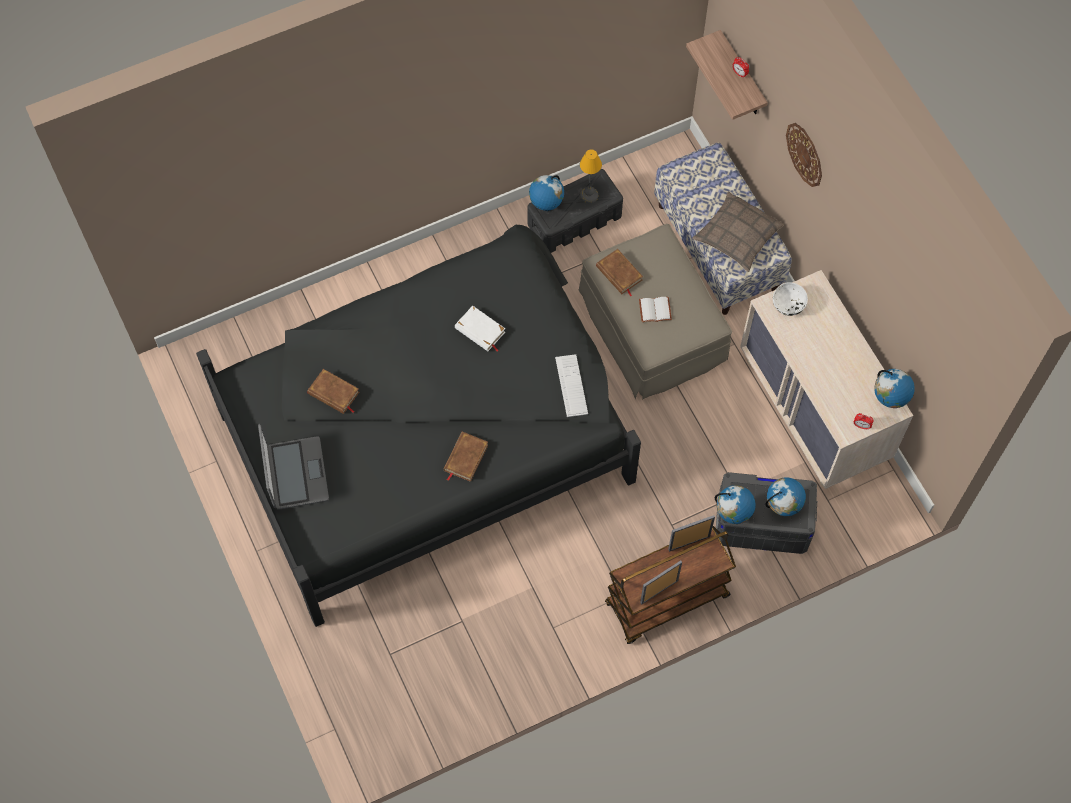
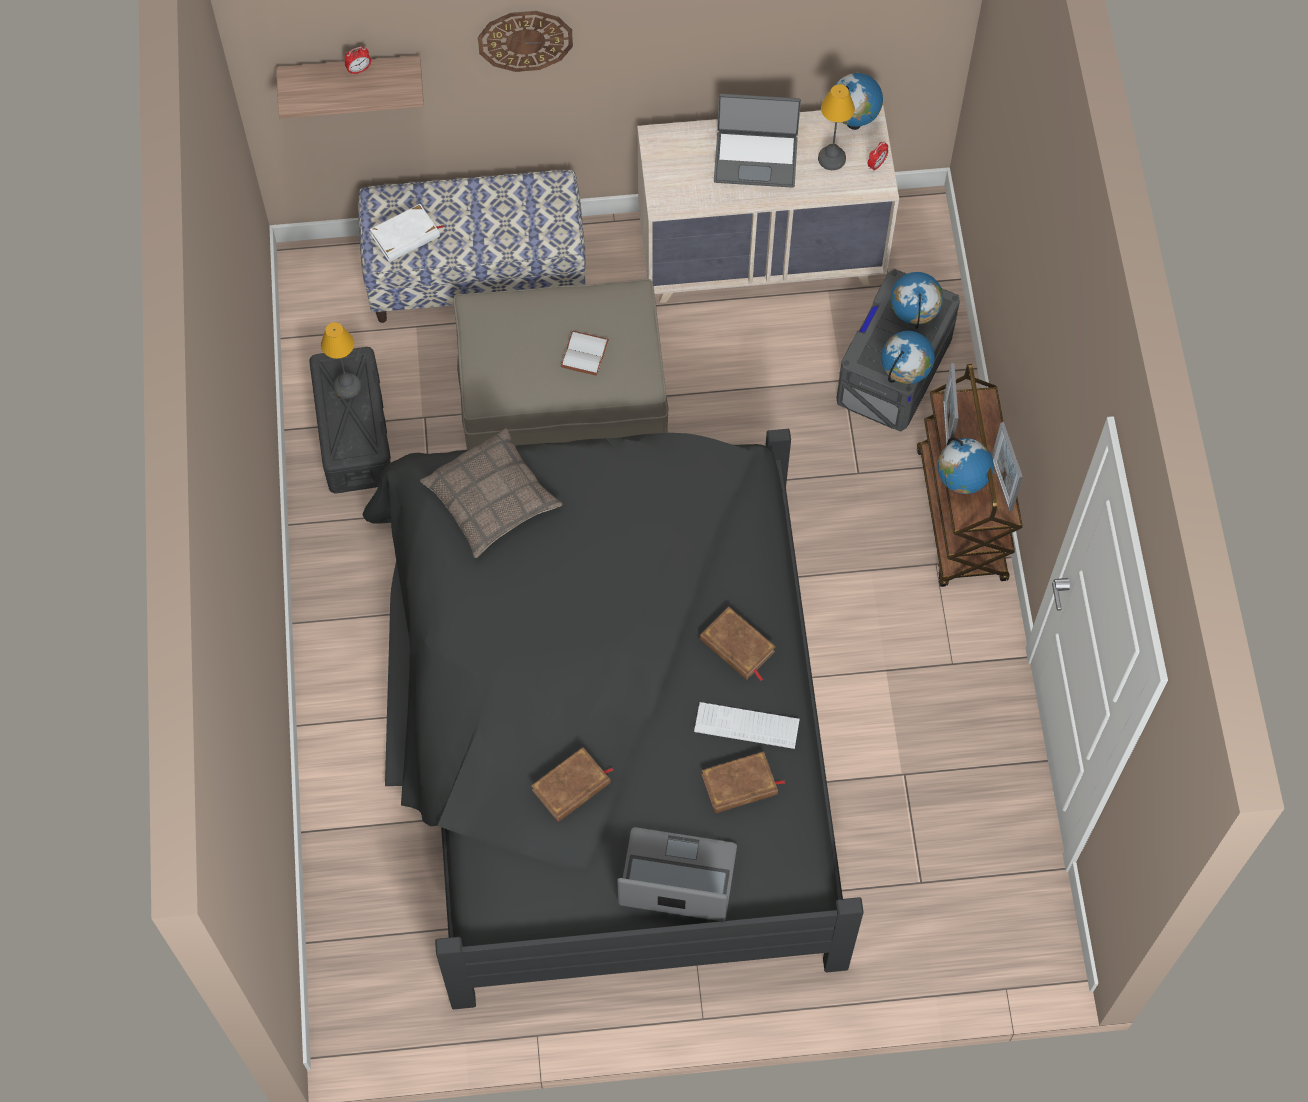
camera: 70 degrees left, 0 degrees up
white book [455,306,505,352] -> white book moved to [370,204,445,262]
globe [529,175,564,211] -> globe moved to [938,437,994,494]
keyboard [555,354,588,417] -> keyboard moved to [694,702,800,749]
brown book [596,249,643,297] -> brown book moved to [702,752,785,813]
pillow [692,192,784,272] -> pillow moved to [420,429,562,558]
white bowl [773,282,808,316] -> none
none -> laptop [714,94,801,188]
none -> table lamp [818,84,855,170]

